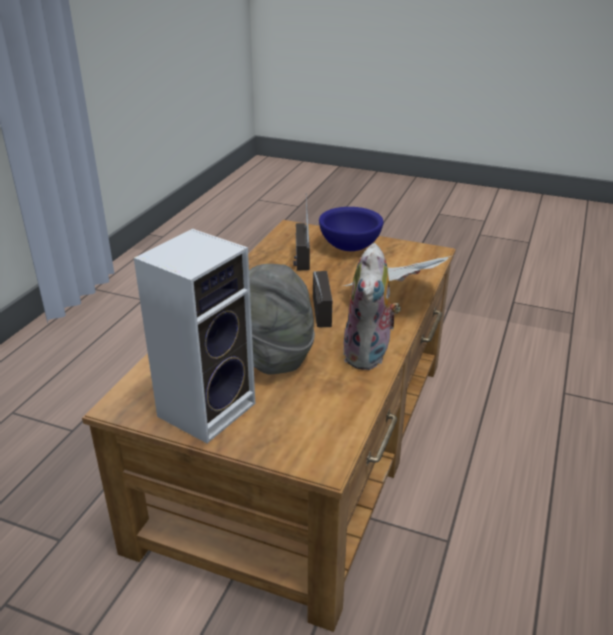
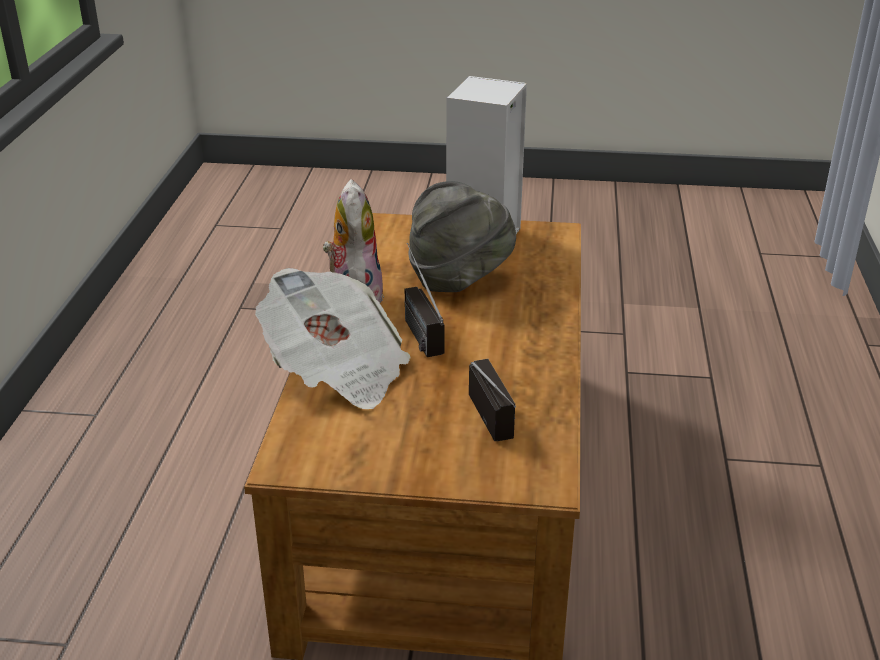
camera: 165 degrees right, 0 degrees up
blue bowl [319,207,383,251] -> none

